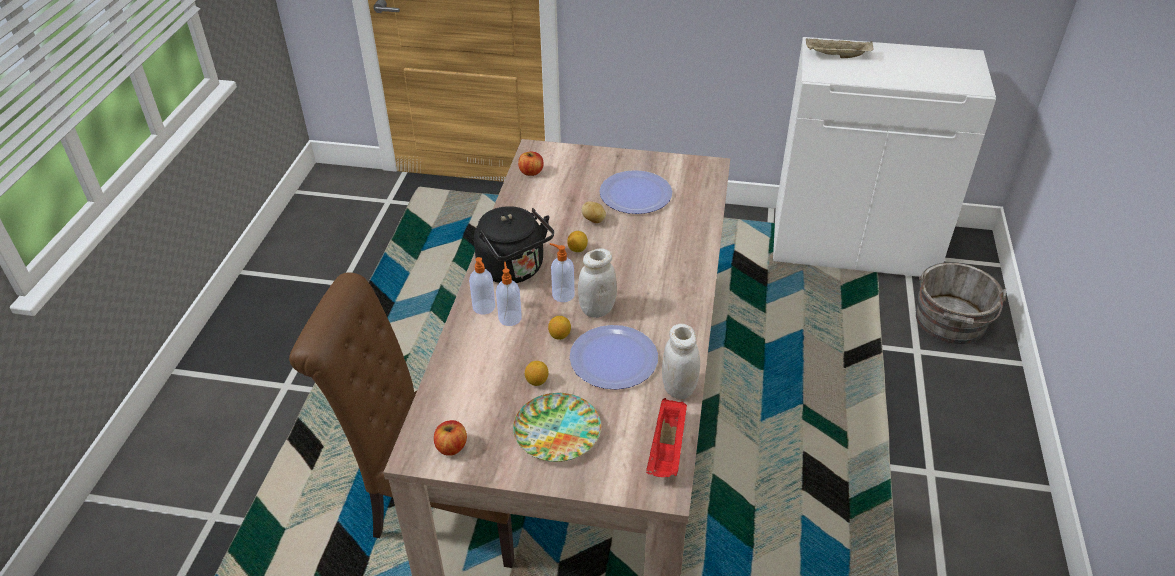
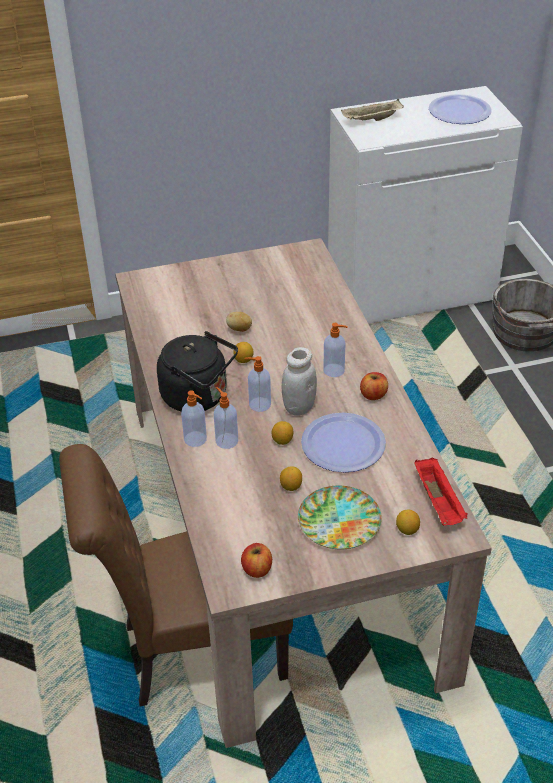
camera: 25 degrees left, 0 degrees up
apple [518,152,544,176] -> apple moved to [360,372,388,400]
plate [599,170,672,214] -> plate moved to [429,94,492,124]
white jar [662,324,700,399] -> none
none -> soap dispenser [323,323,348,377]
none -> lemon [396,510,420,535]

